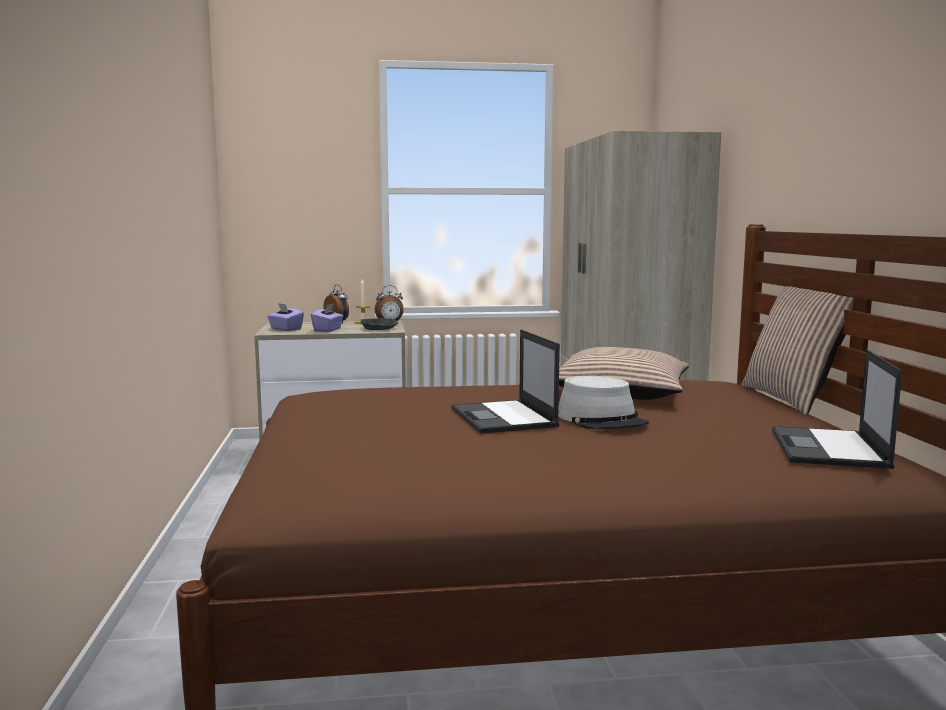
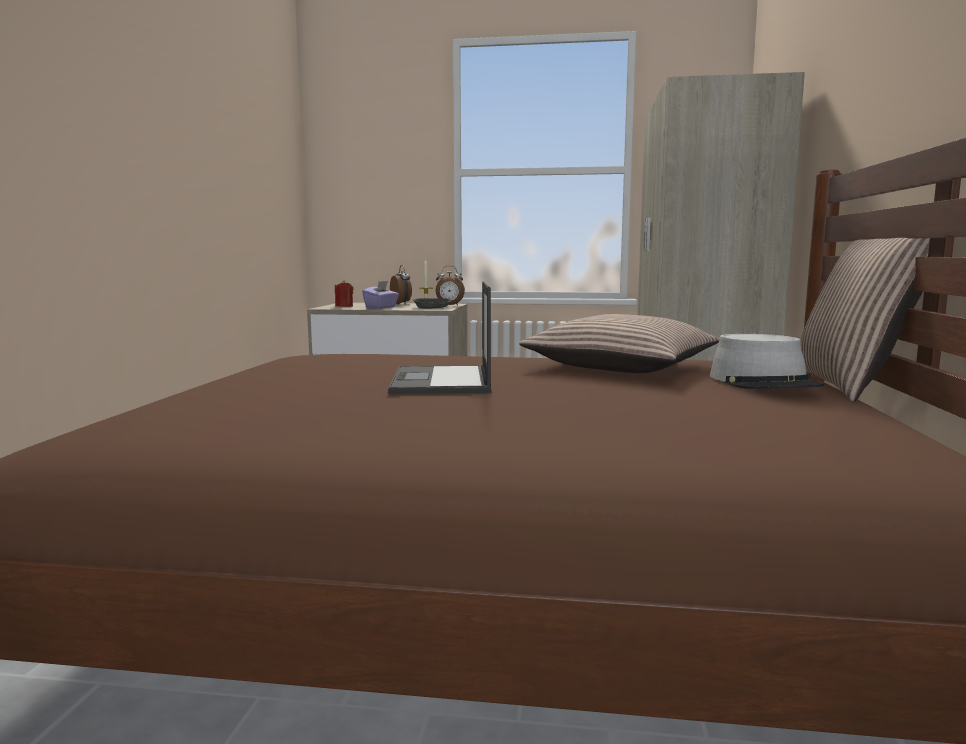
camera: 15 degrees right, 0 degrees up
purple tissue box [267,303,304,331] -> red candle [335,280,353,307]
grey hat [558,376,649,429] -> grey hat moved to [710,334,825,389]
laptop [772,349,902,469] -> none

